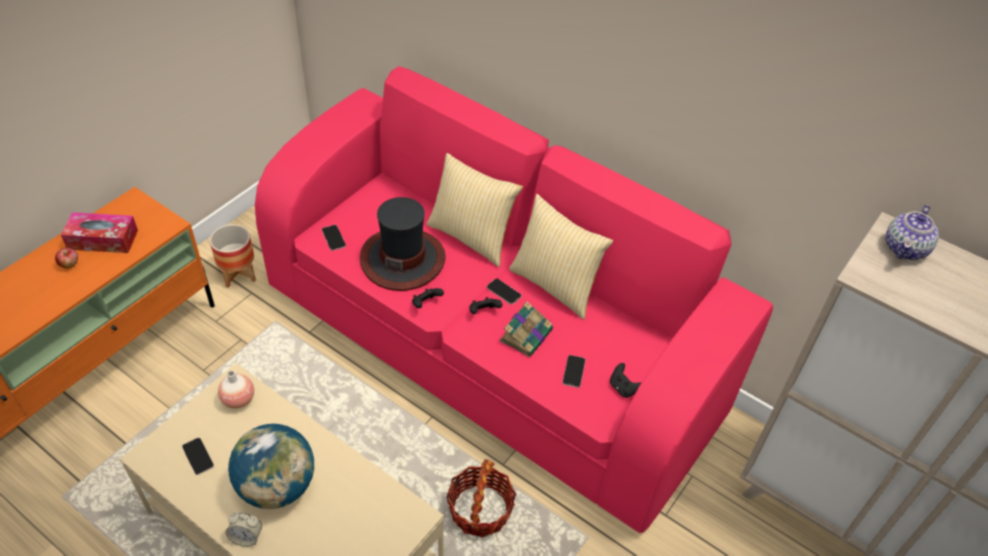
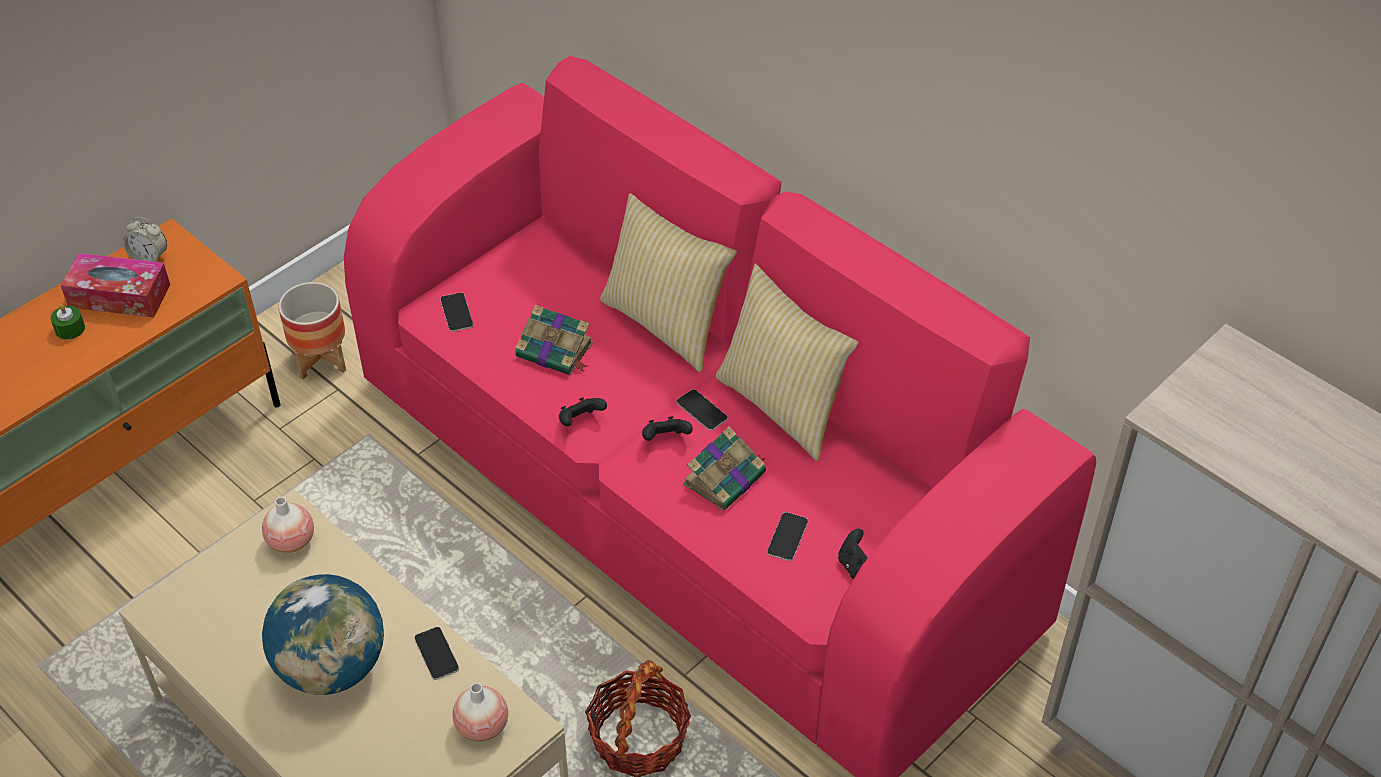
camera: 10 degrees right, 0 degrees up
apple [55,247,78,269] -> green candle [51,304,85,340]
phone [182,438,214,475] -> phone moved to [414,627,459,680]
alarm clock [225,513,262,547] -> alarm clock moved to [123,217,167,262]
hat [360,197,446,291] -> book [515,305,593,375]
teapot [886,205,939,260] -> none
none -> vase [453,683,508,742]

